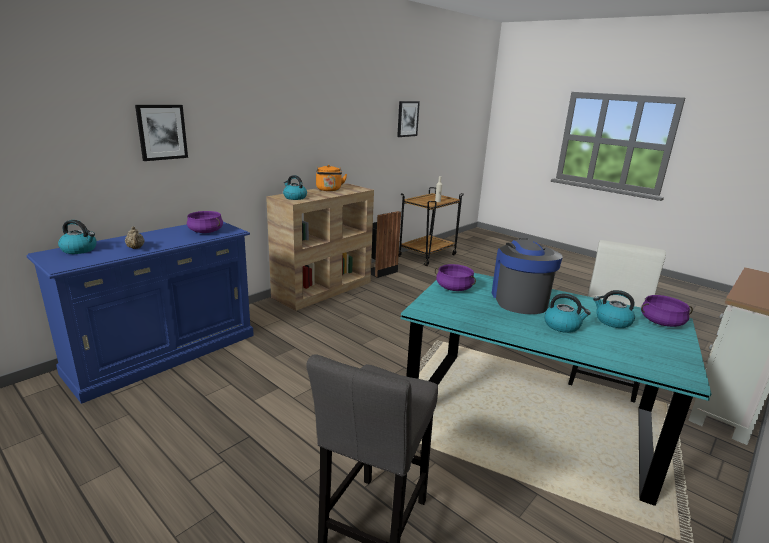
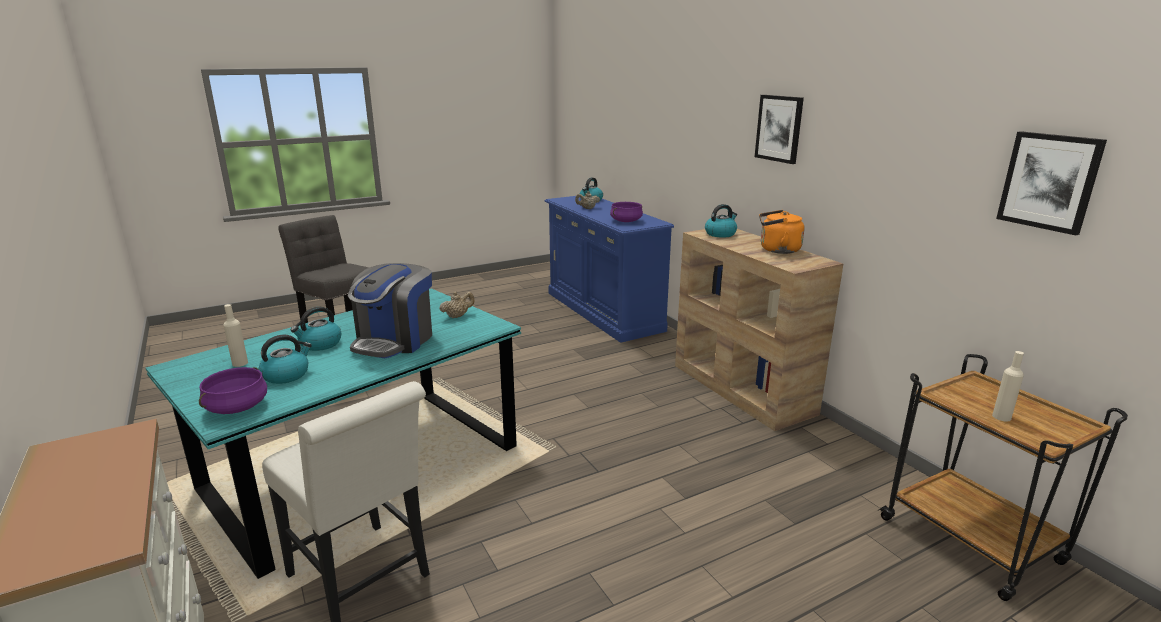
camera: 110 degrees right, 0 degrees up
picture [135,105,188,161] -> picture moved to [755,95,804,164]
black trash can [371,211,401,278] -> none
purple cooking pot [435,264,476,291] -> beige teapot [440,291,474,318]
coffee machine [492,238,563,314] -> coffee machine turned 90 degrees clockwise [348,263,432,358]
none -> beige bottle [224,304,248,367]

